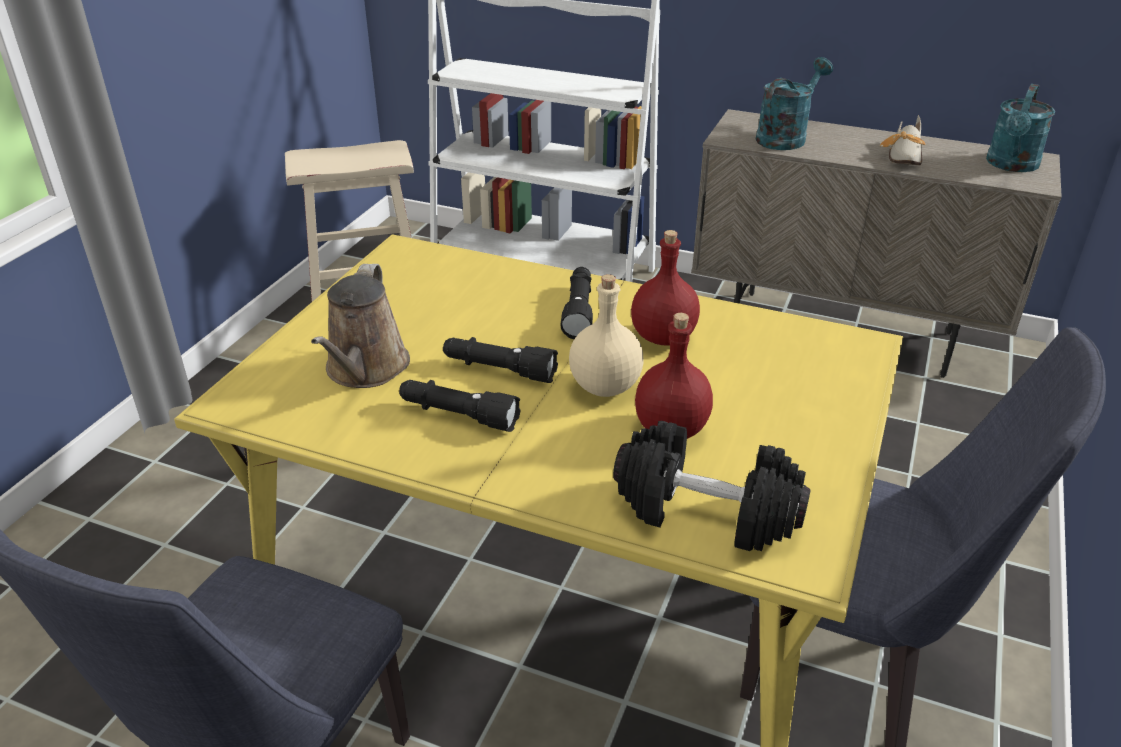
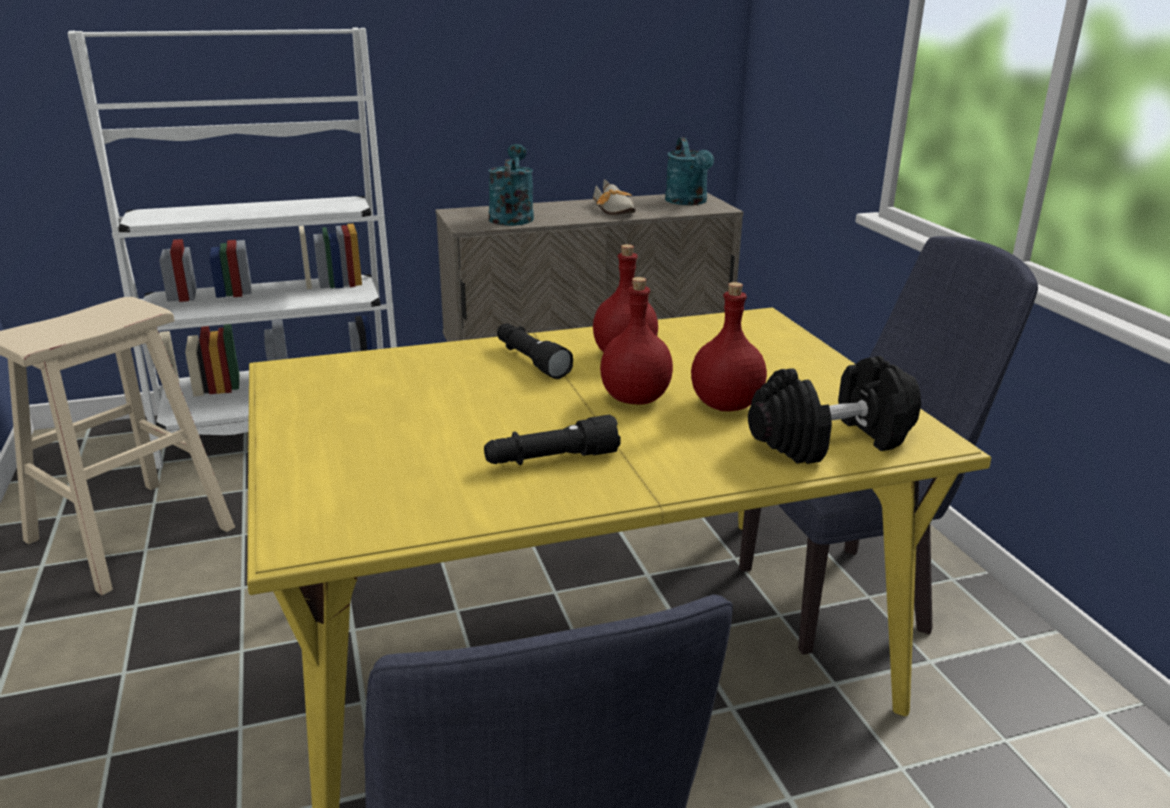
camera: 40 degrees left, 10 degrees down
brown watering can [311,264,410,388] -> none
black flashlight [443,337,558,383] -> none
beige bottle [569,274,644,397] -> red bottle [600,277,673,405]

